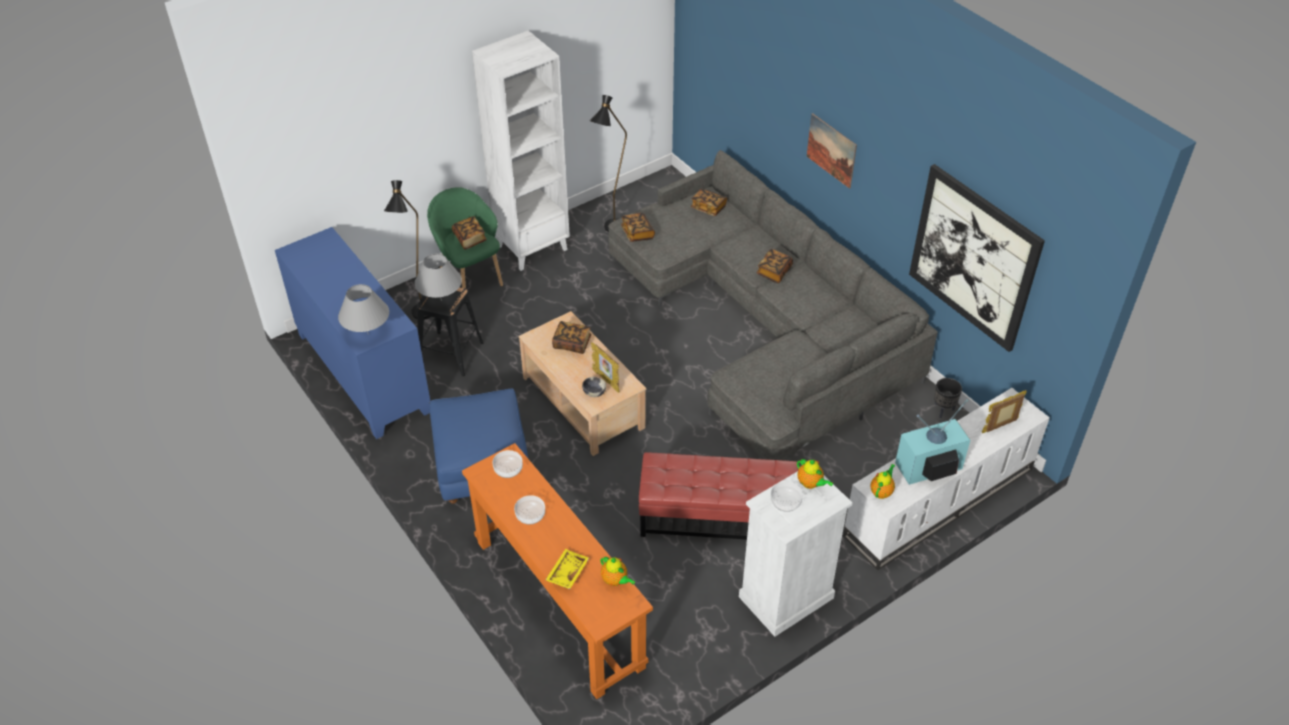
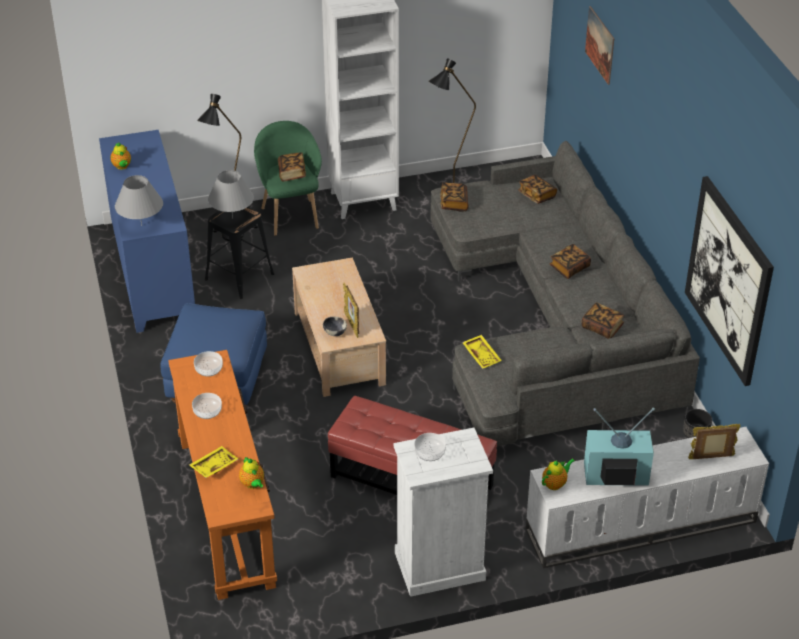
camera: 20 degrees right, 5 degrees down
book [552,321,591,354] -> book moved to [582,302,624,339]
teapot [797,459,833,489] -> teapot moved to [110,142,131,170]
picture [807,113,857,189] -> picture moved to [585,6,614,85]
none -> yellow tray [462,335,502,369]

